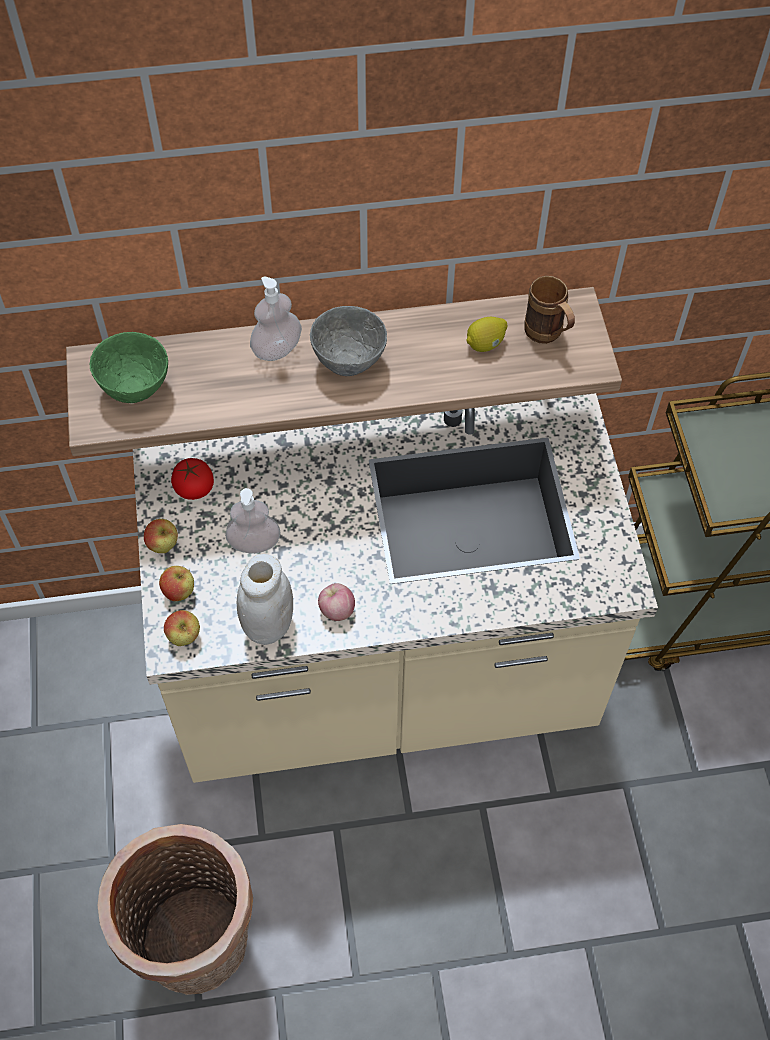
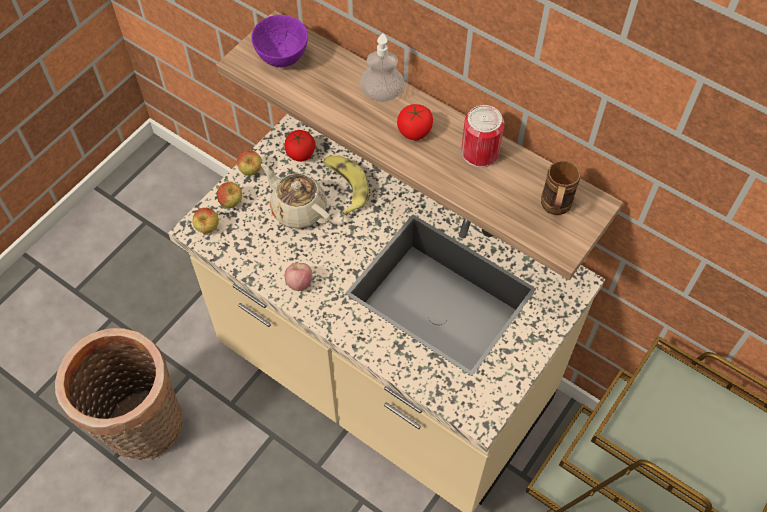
camera: 45 degrees right, 0 degrees up
green bowl [90,332,168,403] -> purple bowl [251,15,308,67]
soap dispenser [225,488,280,554] -> beige teapot [261,164,330,229]
white jar [237,554,293,645] -> none
grey bowl [310,306,387,376] -> tomato [397,104,433,140]
lemon [466,317,507,352] -> none
none -> banana [323,156,369,215]
none -> can [461,105,504,168]

